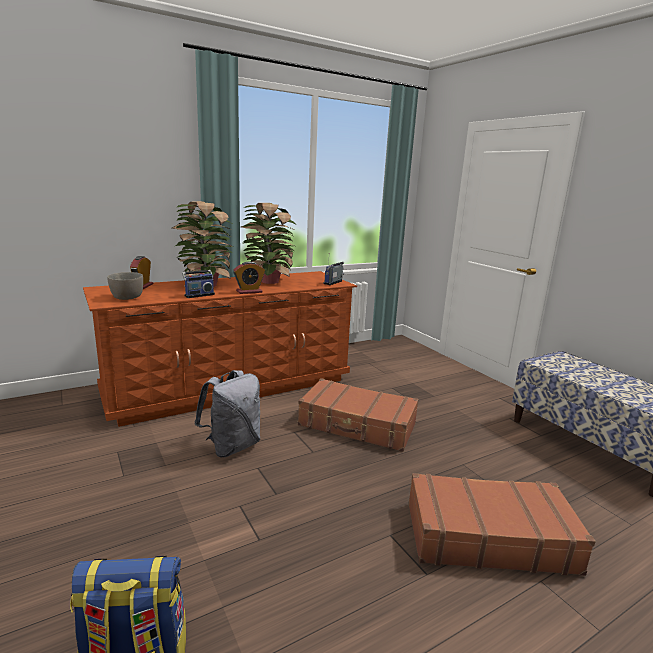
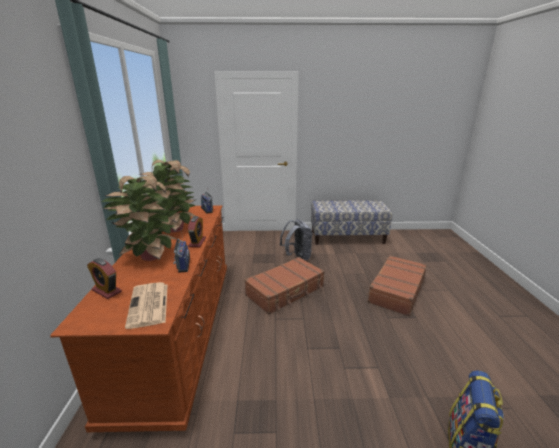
camera: 60 degrees left, 5 degrees up
grey bowl [107,272,143,300] -> newspaper [125,282,168,329]
grey backpack [194,370,260,457] -> grey backpack moved to [280,219,313,261]

